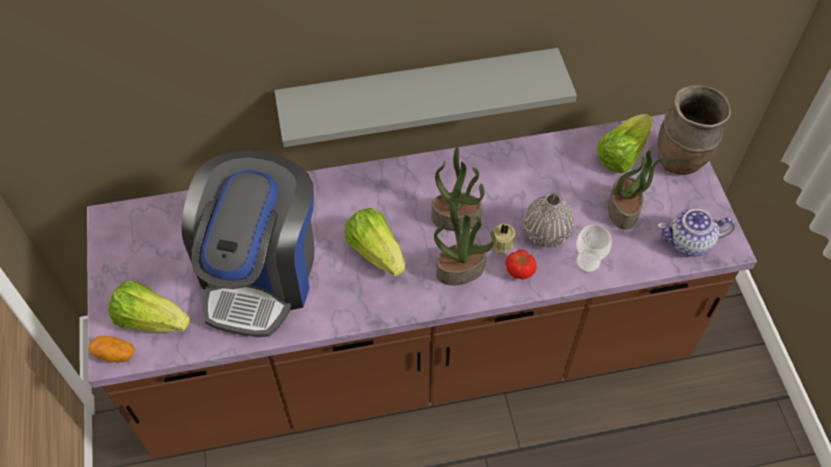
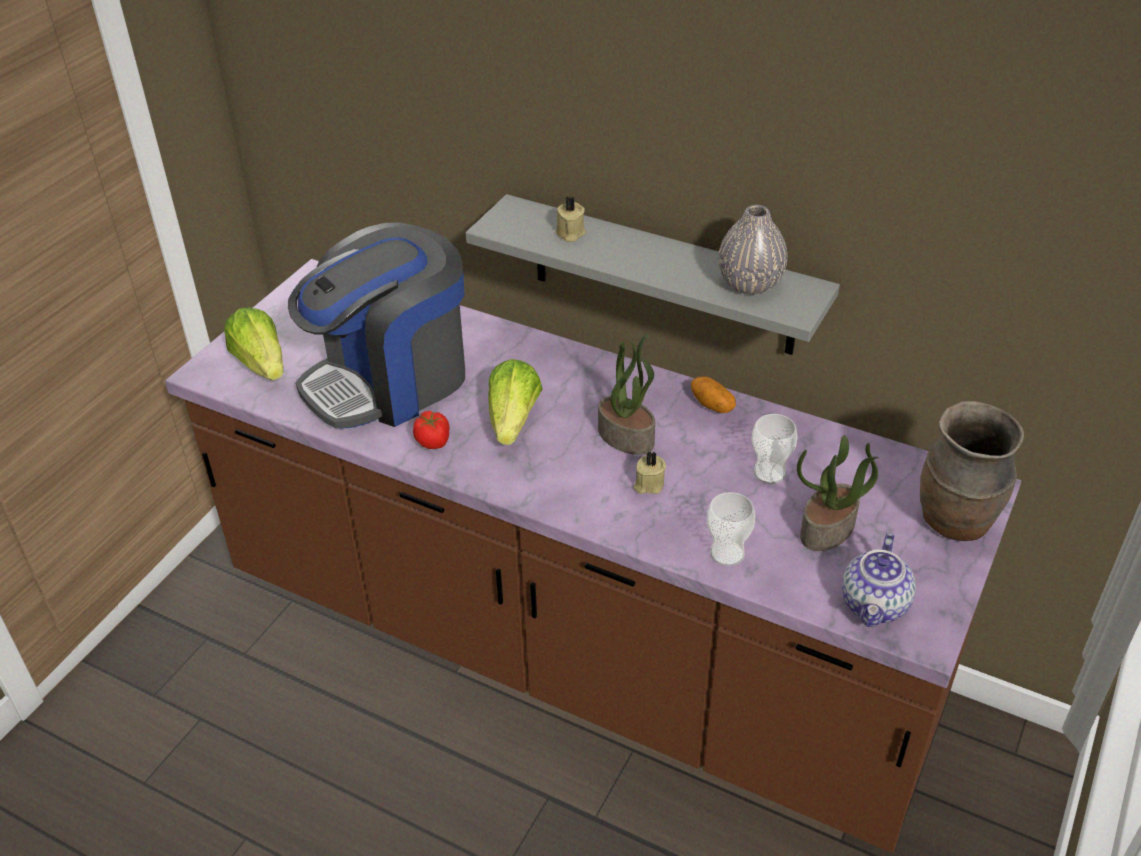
camera: 40 degrees right, 15 degrees down
potato [88,336,135,362] -> potato moved to [691,376,736,413]
potted plant [434,201,495,285] -> none
tomato [505,250,537,280] -> tomato moved to [413,411,450,449]
grey vase [523,192,574,247] -> grey vase moved to [718,205,788,294]
lettuce [597,114,653,173] -> none
teapot [658,208,735,257] -> teapot turned 105 degrees counterclockwise [842,533,916,627]
none -> beige candle [555,197,586,242]
none -> cup [751,414,798,484]

